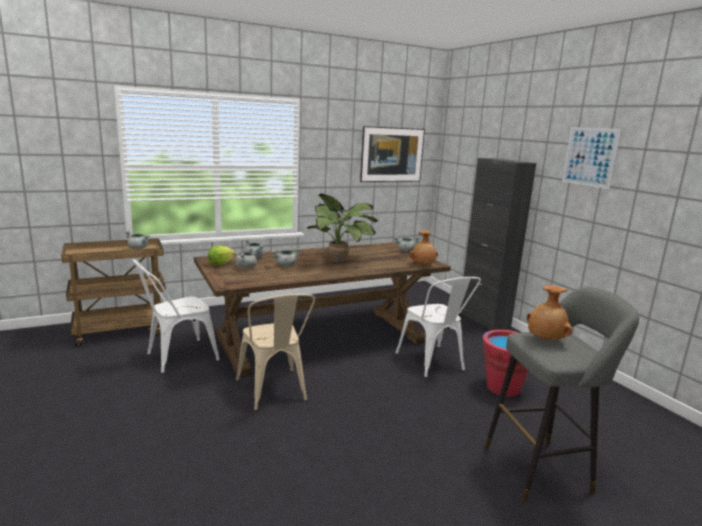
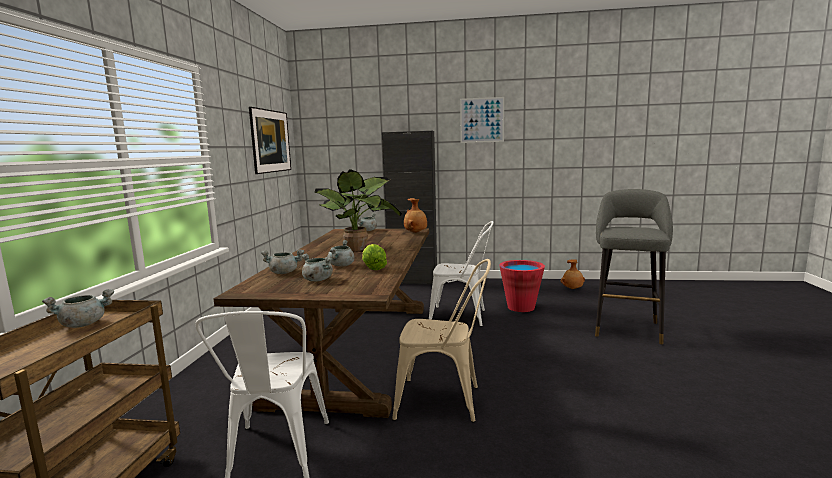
camera: 55 degrees left, 5 degrees down
lettuce [208,246,235,265] -> lettuce moved to [362,244,387,270]
brown vase [527,285,573,340] -> brown vase moved to [561,259,585,289]

